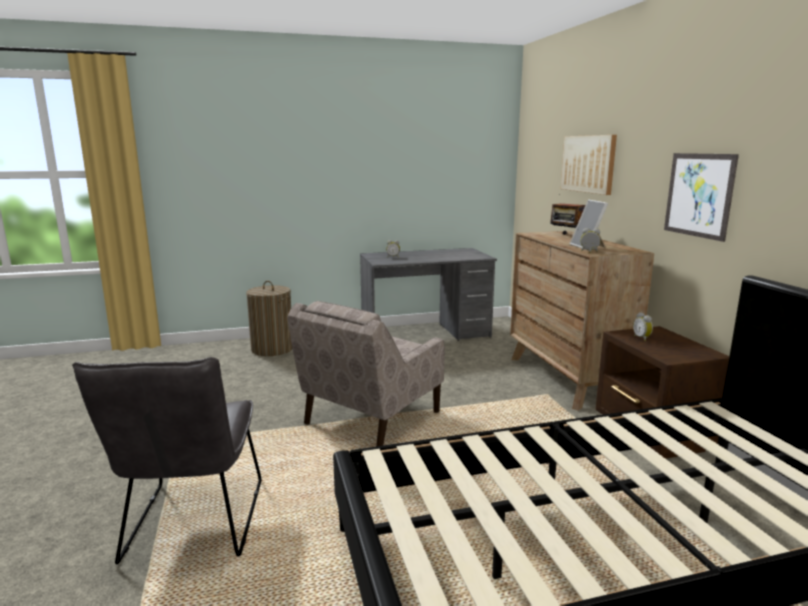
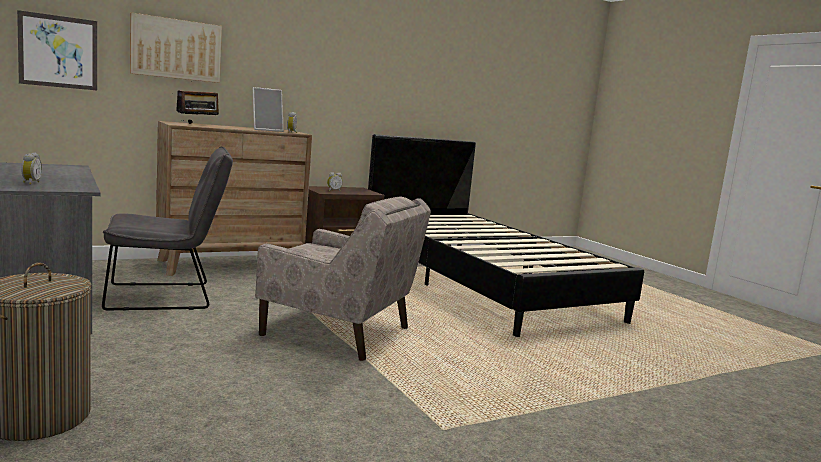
camera: 105 degrees left, 5 degrees down
grey chair [72,357,261,565] -> grey chair moved to [102,146,233,310]
picture [664,153,739,242] -> picture moved to [17,10,97,90]

